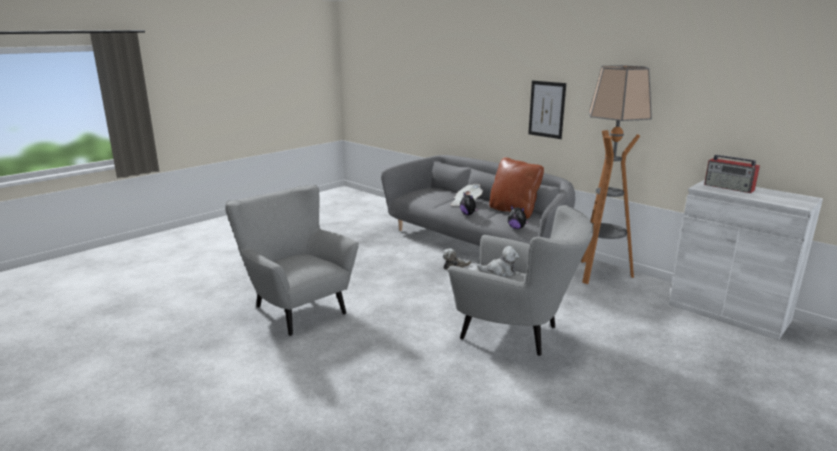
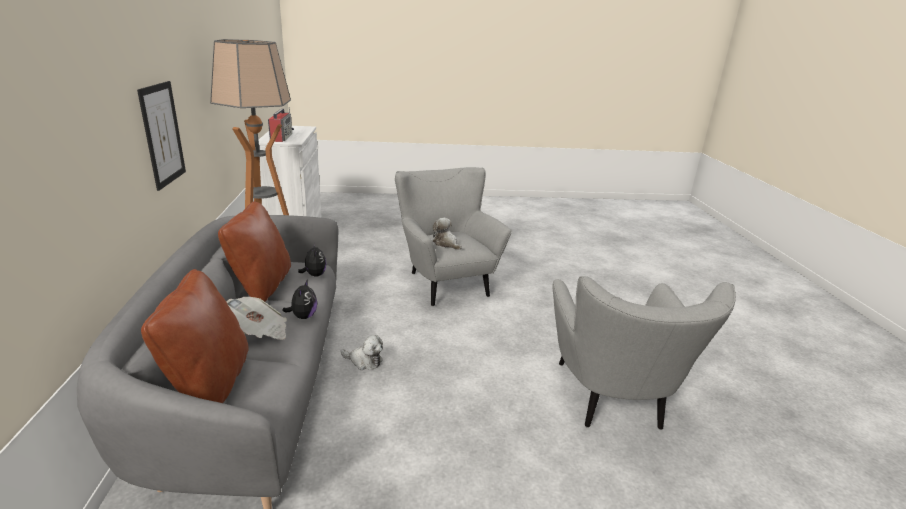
camera: 140 degrees left, 5 degrees up
none -> brown pillow [141,269,249,403]

